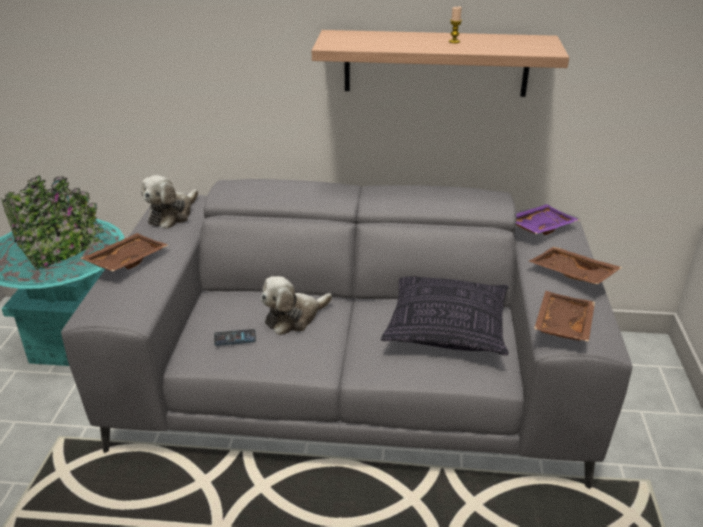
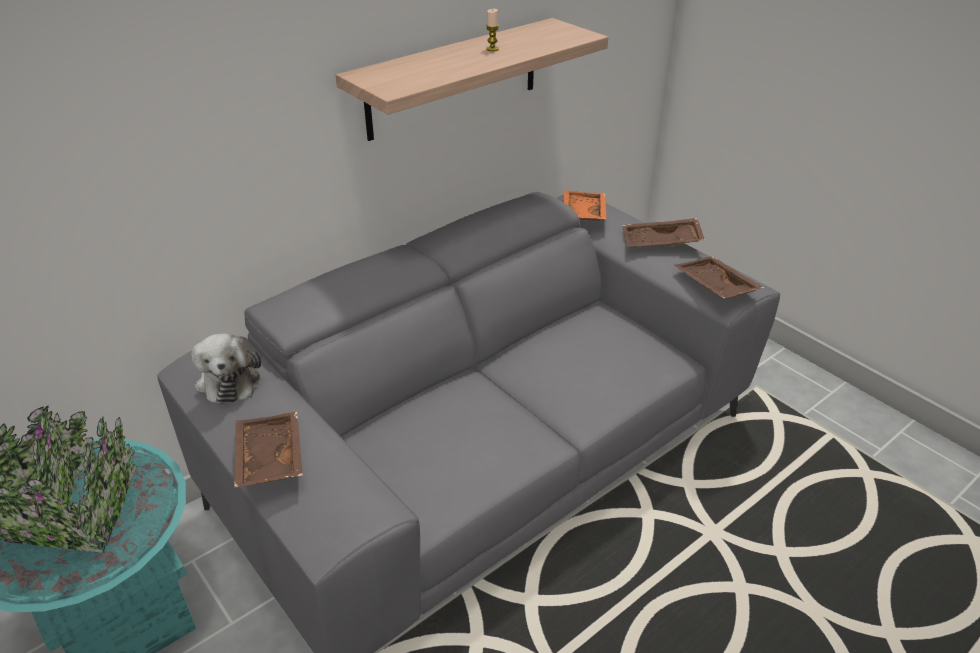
camera: 45 degrees left, 5 degrees up
phone [214,329,256,346] -> none
plush toy [261,276,332,335] -> none
pillow [381,276,508,356] -> none
purple tray [516,204,579,235] -> orange tray [564,190,607,221]

